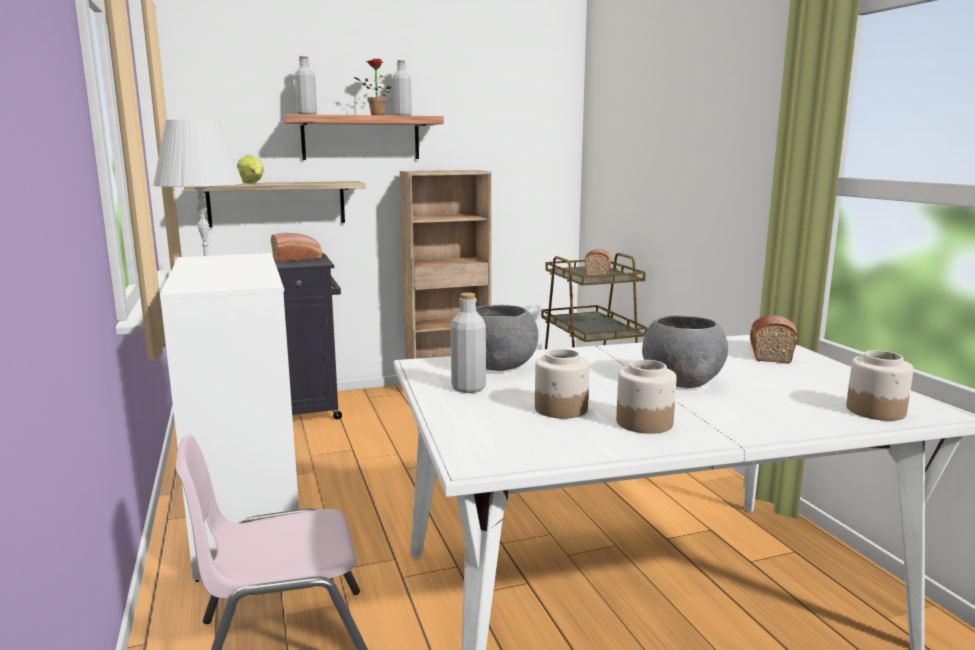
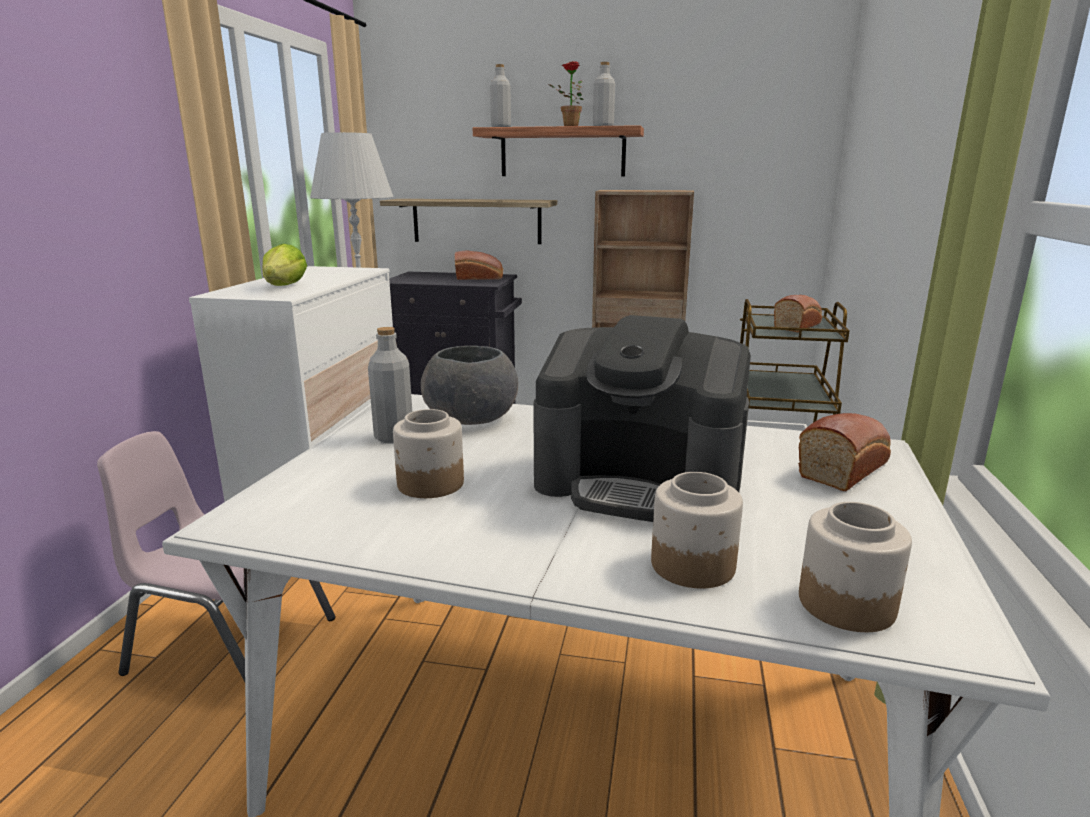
camera: 30 degrees right, 5 degrees up
lettuce [237,155,264,183] -> lettuce moved to [262,244,307,286]
jar [616,360,677,434] -> jar moved to [651,472,743,588]
grey bowl [642,315,728,388] -> coffee machine [533,315,751,522]

